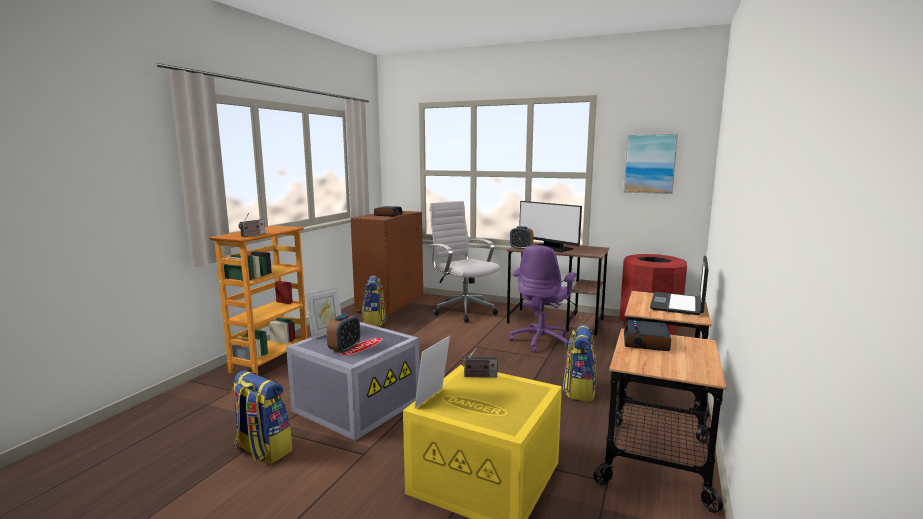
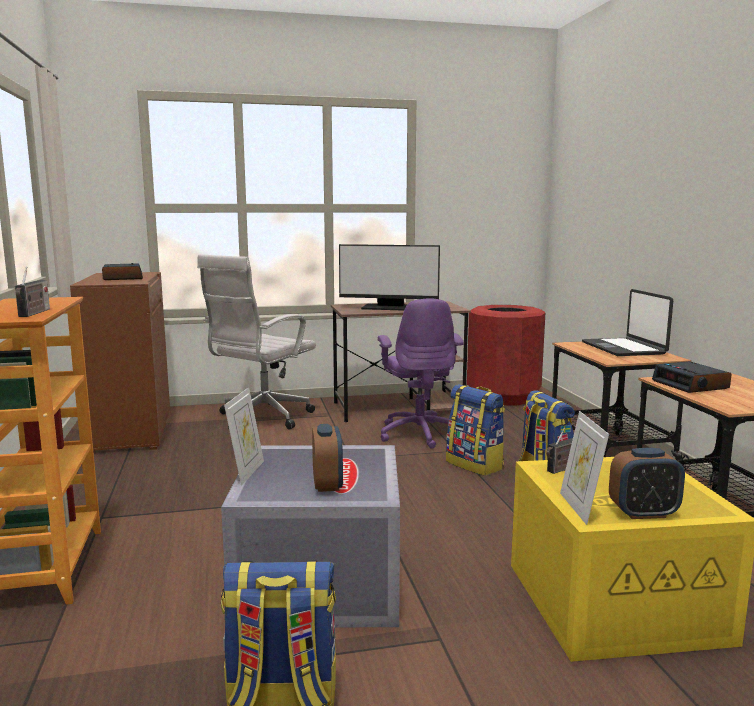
camera: 35 degrees left, 0 degrees up
backpack [362,275,386,327] -> backpack moved to [446,384,505,476]
white office chair [429,201,500,322] -> white office chair turned 75 degrees counterclockwise [197,254,316,430]
alarm clock [510,226,533,250] -> alarm clock moved to [609,448,685,519]
picture [623,134,678,194] -> none

